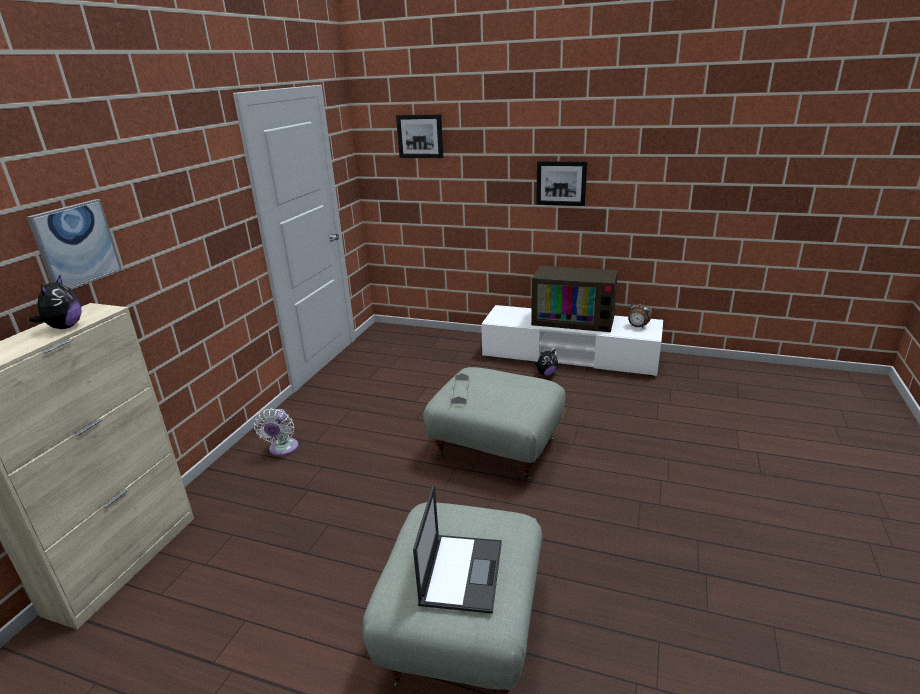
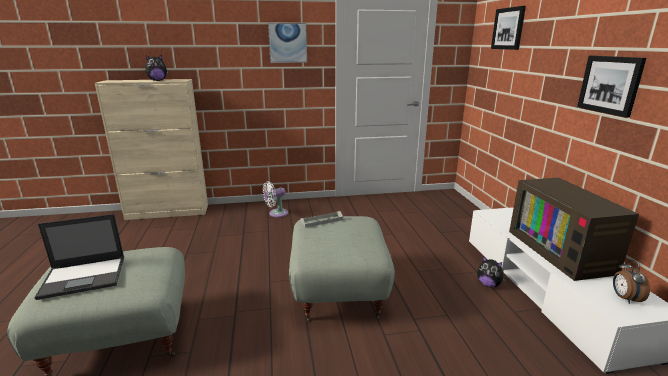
camera: 60 degrees right, 5 degrees down
picture [27,199,122,289] -> picture moved to [268,23,307,63]

